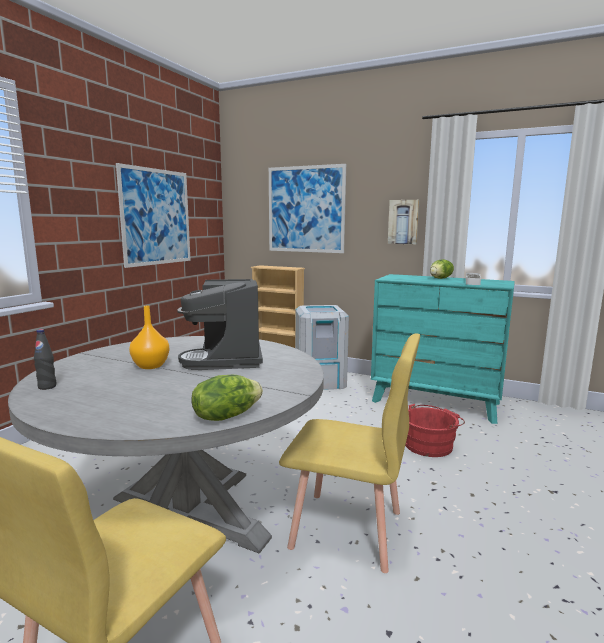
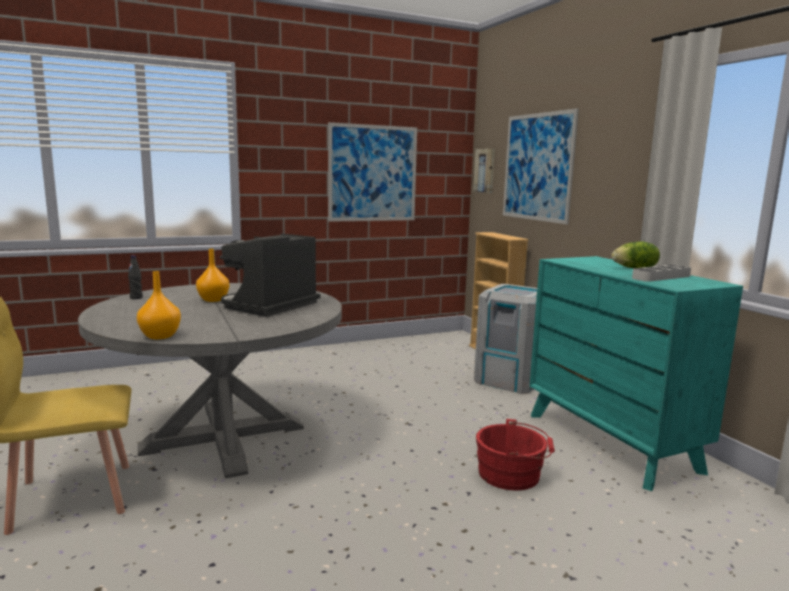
camera: 40 degrees right, 0 degrees up
lettuce [191,375,263,421] -> orange vase [137,271,181,339]
yellow chair [279,333,420,573] -> none
picture [388,200,419,244] -> picture moved to [473,148,495,193]

